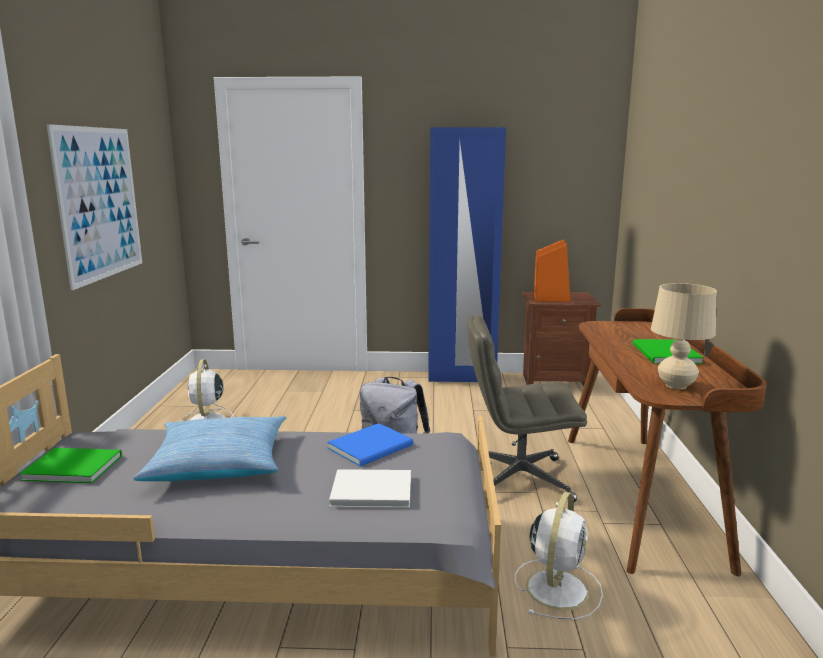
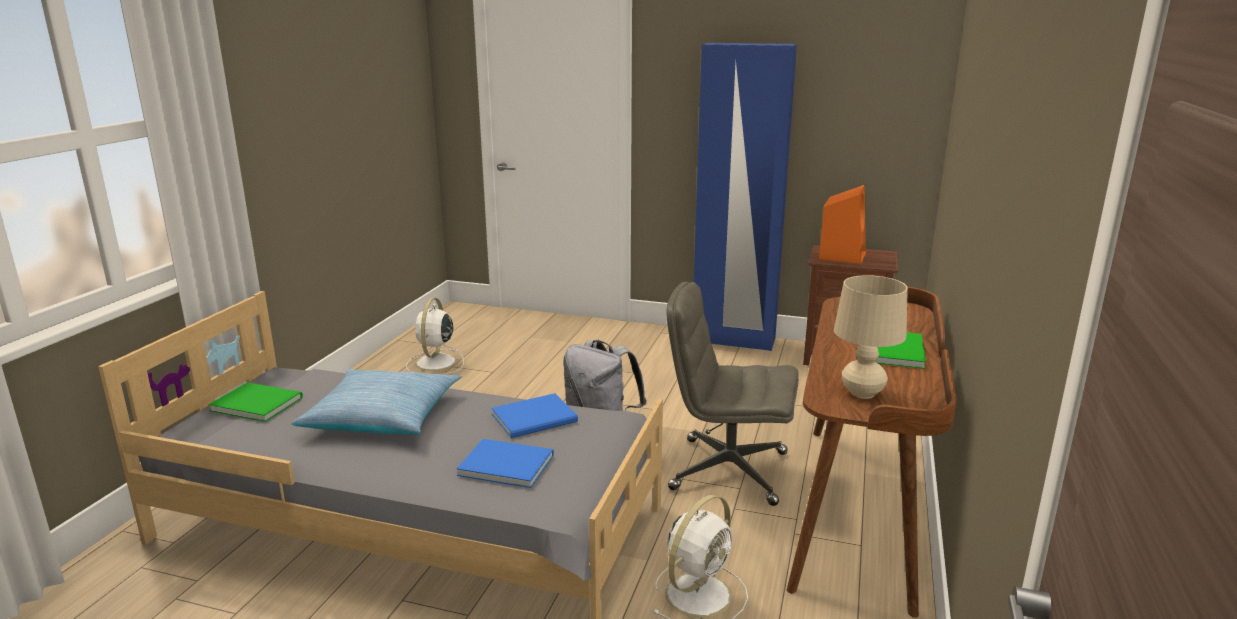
camera: 15 degrees right, 5 degrees up
picture [47,124,142,290] -> none
white book [329,469,411,508] -> blue book [456,439,554,488]

